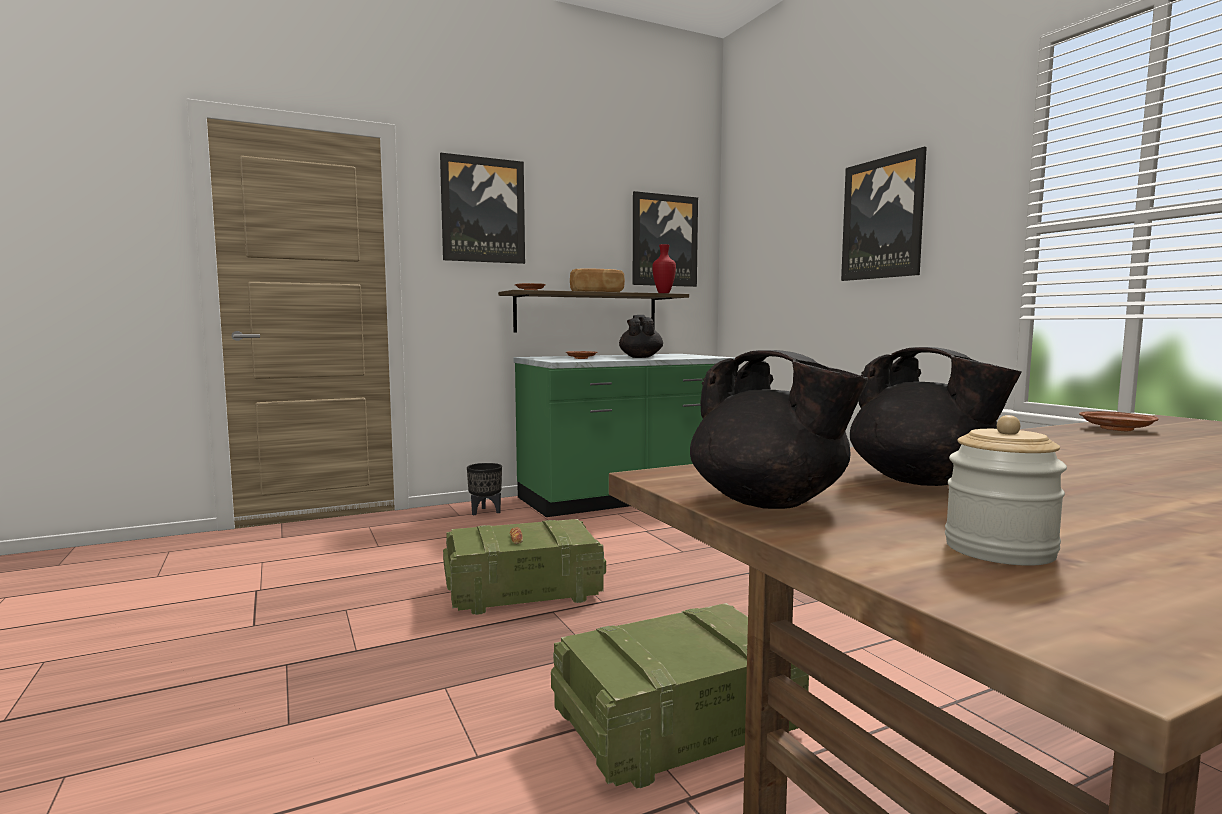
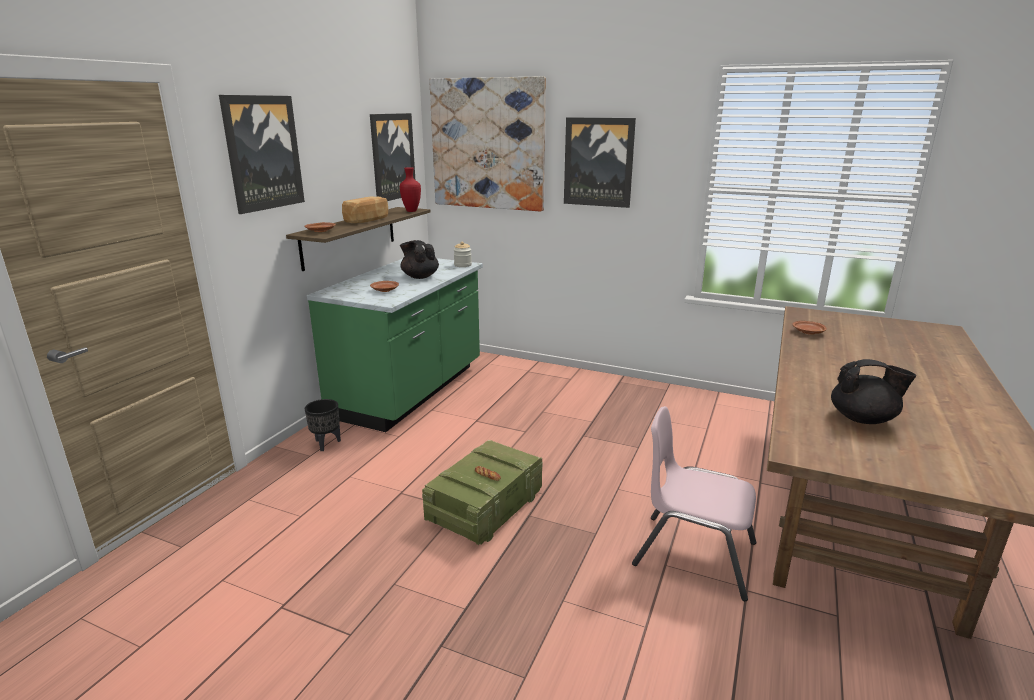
camera: 40 degrees left, 15 degrees up
crate [551,603,809,788] -> pink chair [632,406,756,601]
black teapot [690,350,869,509] -> none
jar [945,415,1067,566] -> jar moved to [454,241,472,267]
none -> picture [429,76,546,212]

